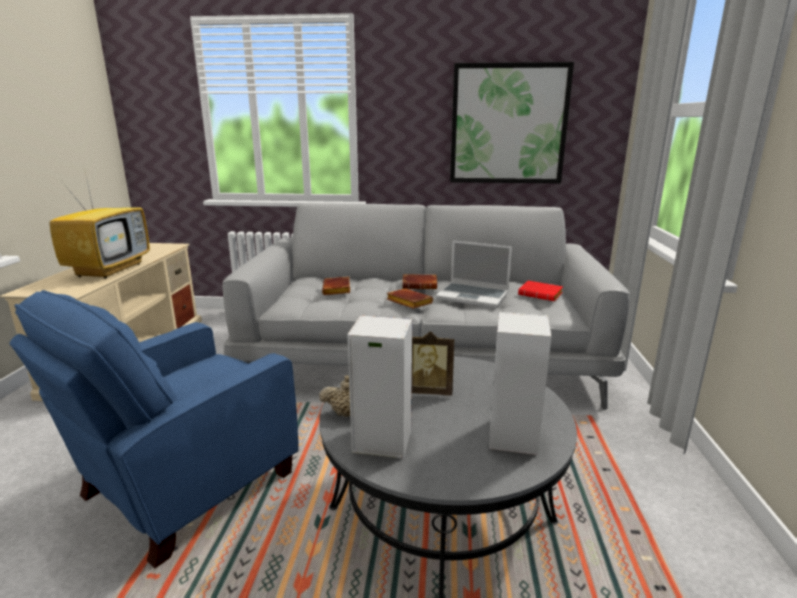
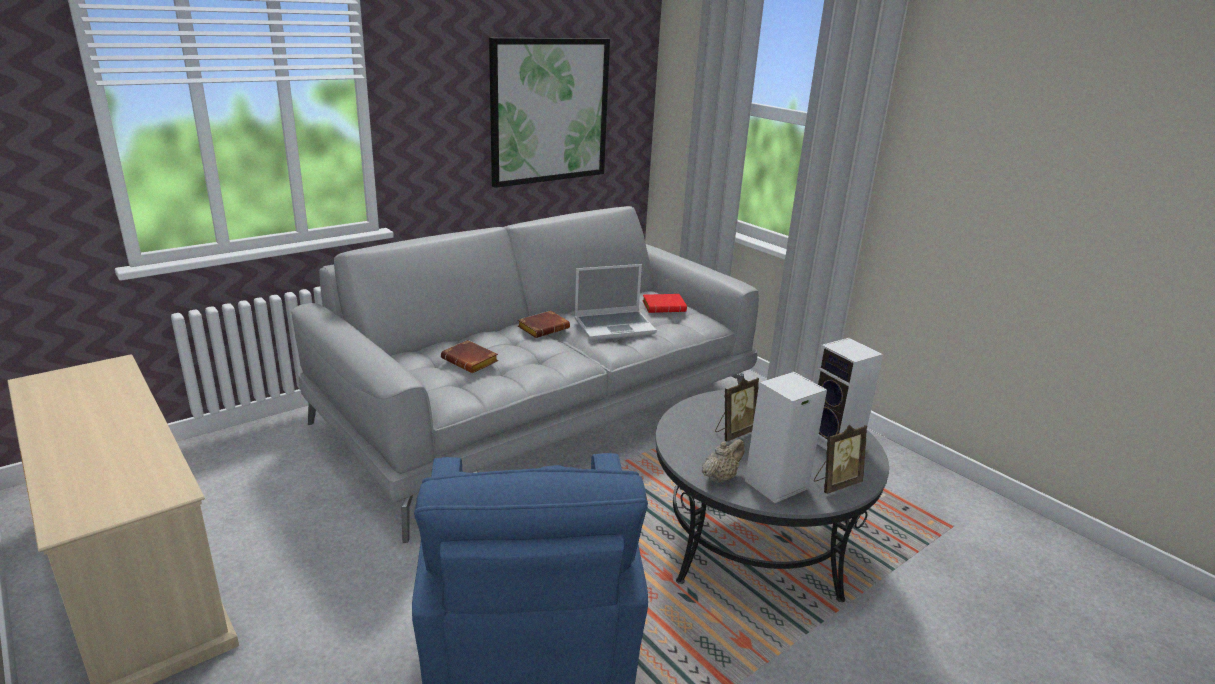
camera: 45 degrees left, 5 degrees up
television [50,167,150,279] -> none
brown book [387,288,433,309] -> none
none -> picture frame [814,425,867,494]

